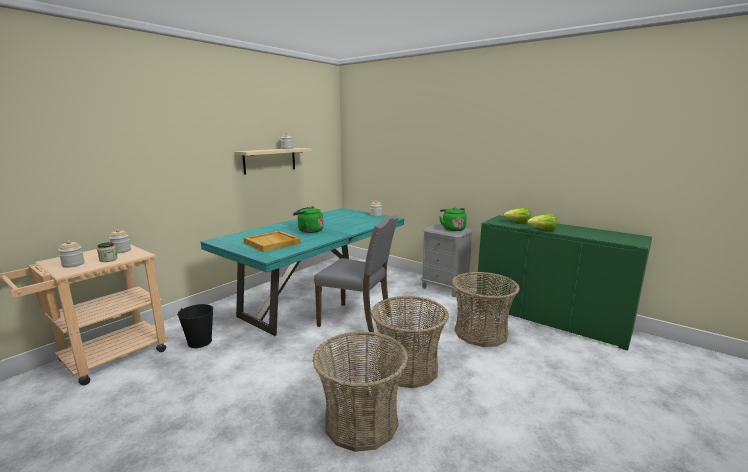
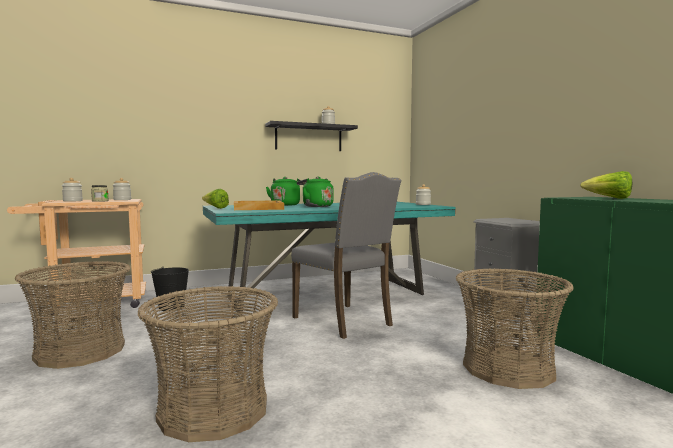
camera: 30 degrees right, 10 degrees down
beige shelf [234,148,312,175] -> black shelf [265,121,358,151]
basket [371,296,449,388] -> basket moved to [15,261,130,369]
green kettle [439,207,467,231] -> green kettle moved to [266,177,301,206]
lettuce [527,214,557,231] -> lettuce moved to [202,189,229,209]

